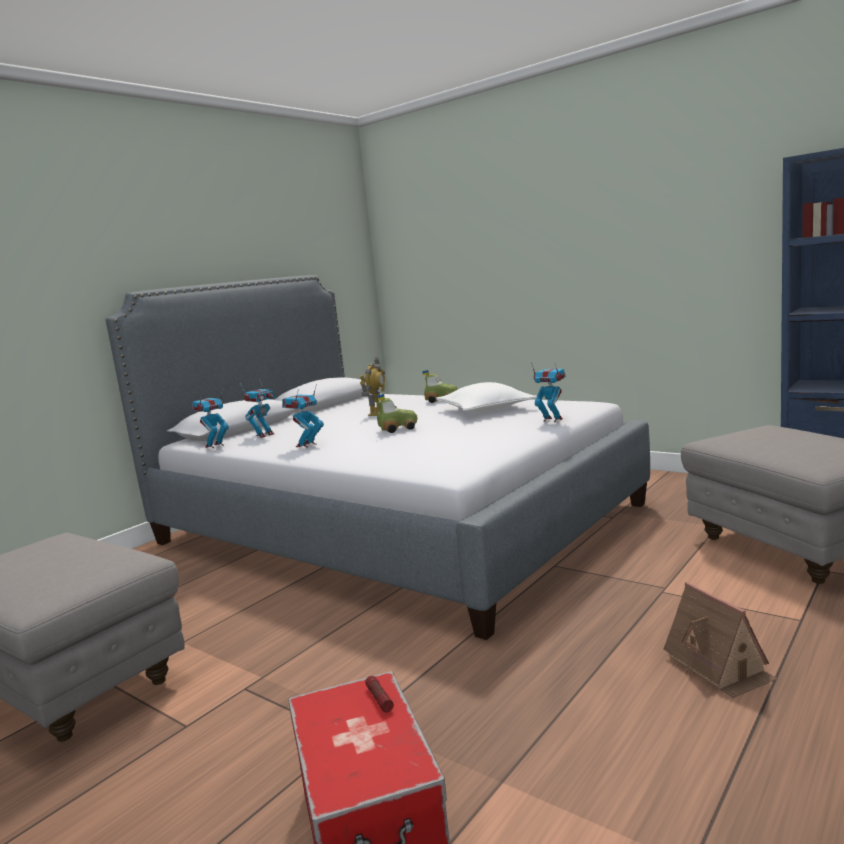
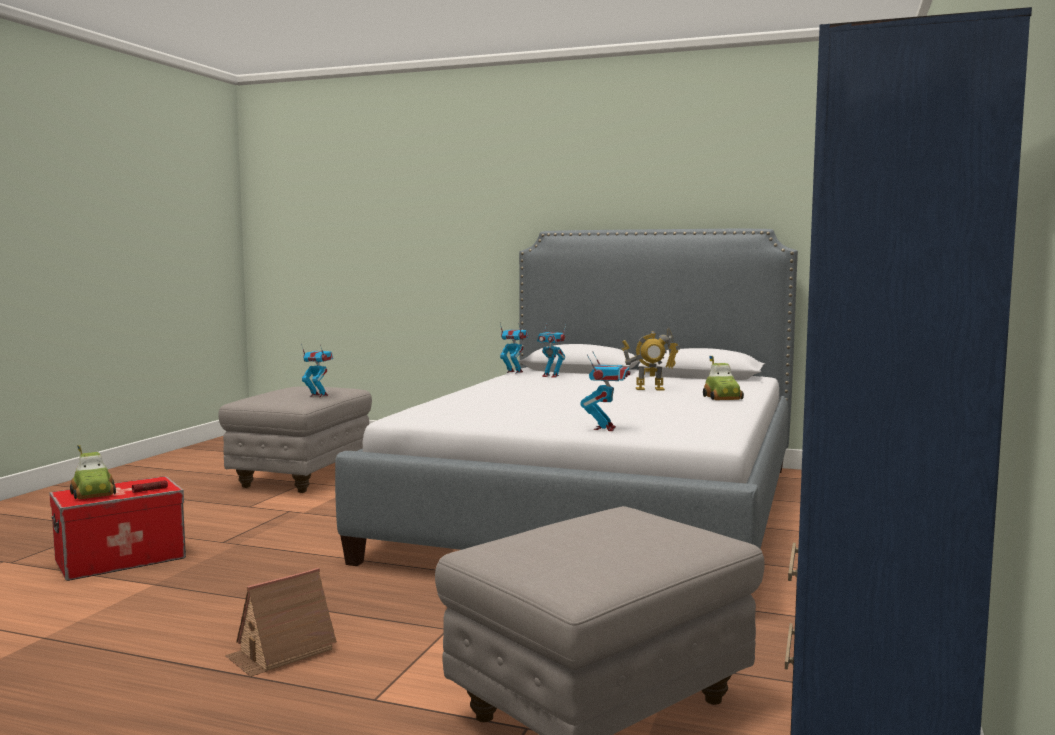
camera: 70 degrees right, 5 degrees down
toy robot [282,384,324,448] -> toy robot moved to [301,344,333,397]
toy car [377,394,418,433] -> toy car moved to [70,445,116,499]
white pillow [436,382,537,412] -> none

